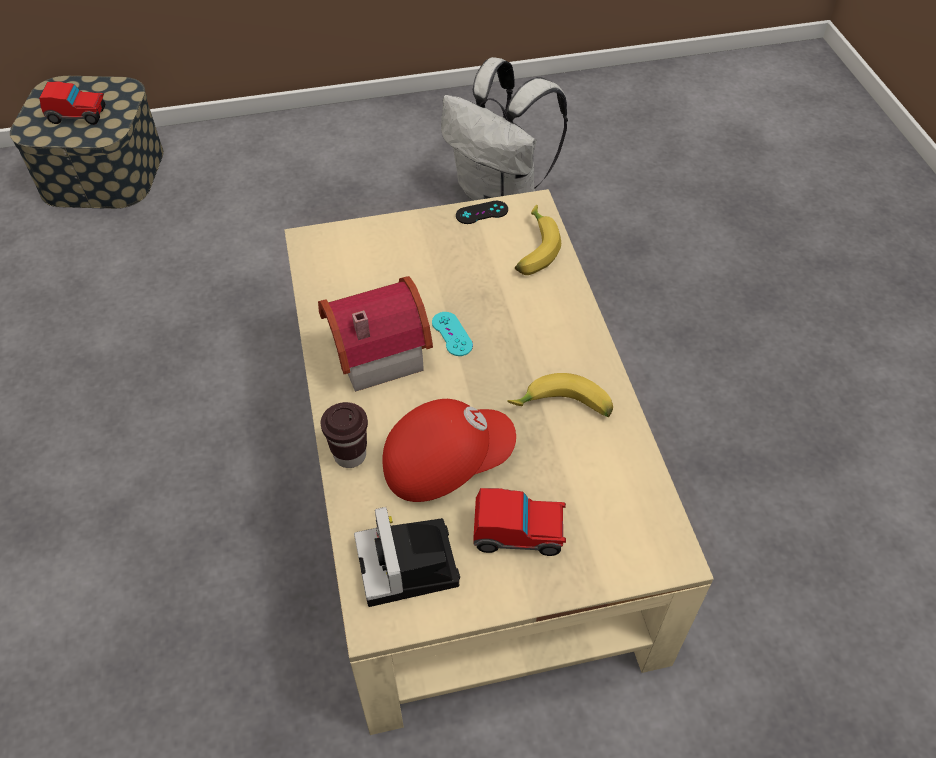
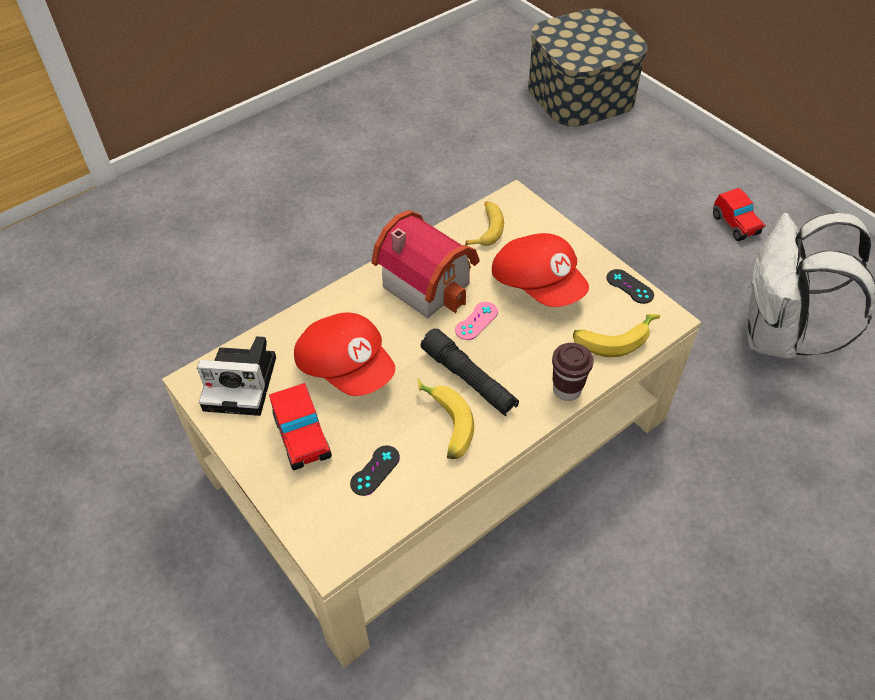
camera: 65 degrees right, 0 degrees up
toy car [39,81,105,125] -> toy car moved to [713,188,765,241]
brown cup [321,402,368,468] -> brown cup moved to [552,343,594,401]
camera [354,507,460,607] -> camera turned 135 degrees counterclockwise [197,336,276,416]
turquoise game controller [432,312,473,356] -> pink game controller [455,302,498,340]
none -> black game controller [350,445,400,496]
none -> black flashlight [421,328,519,416]
none -> banana [465,201,504,246]
none -> red cap [492,233,589,307]

